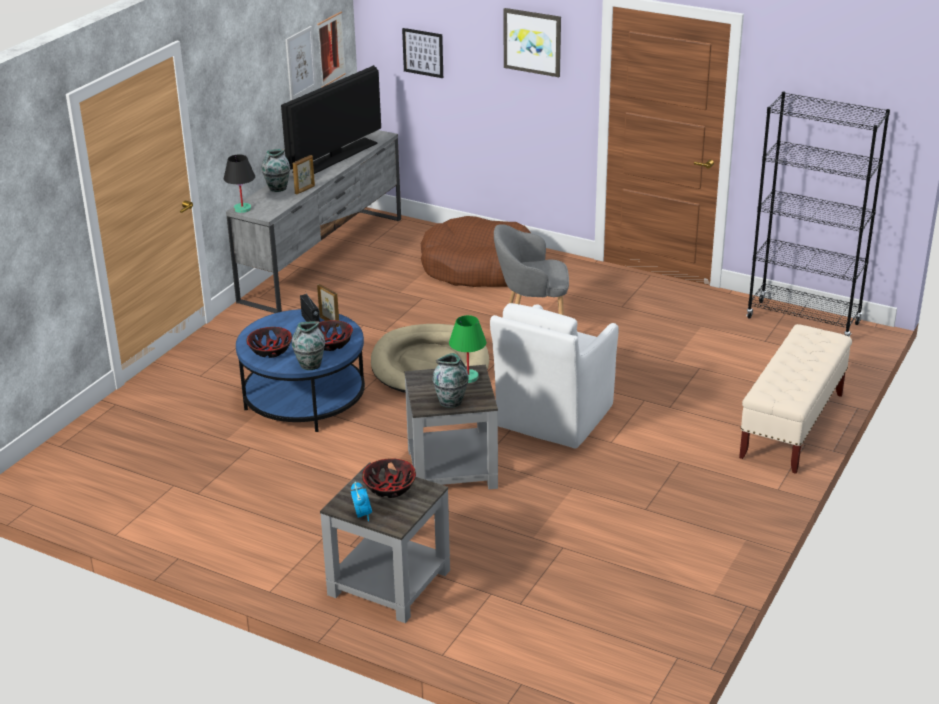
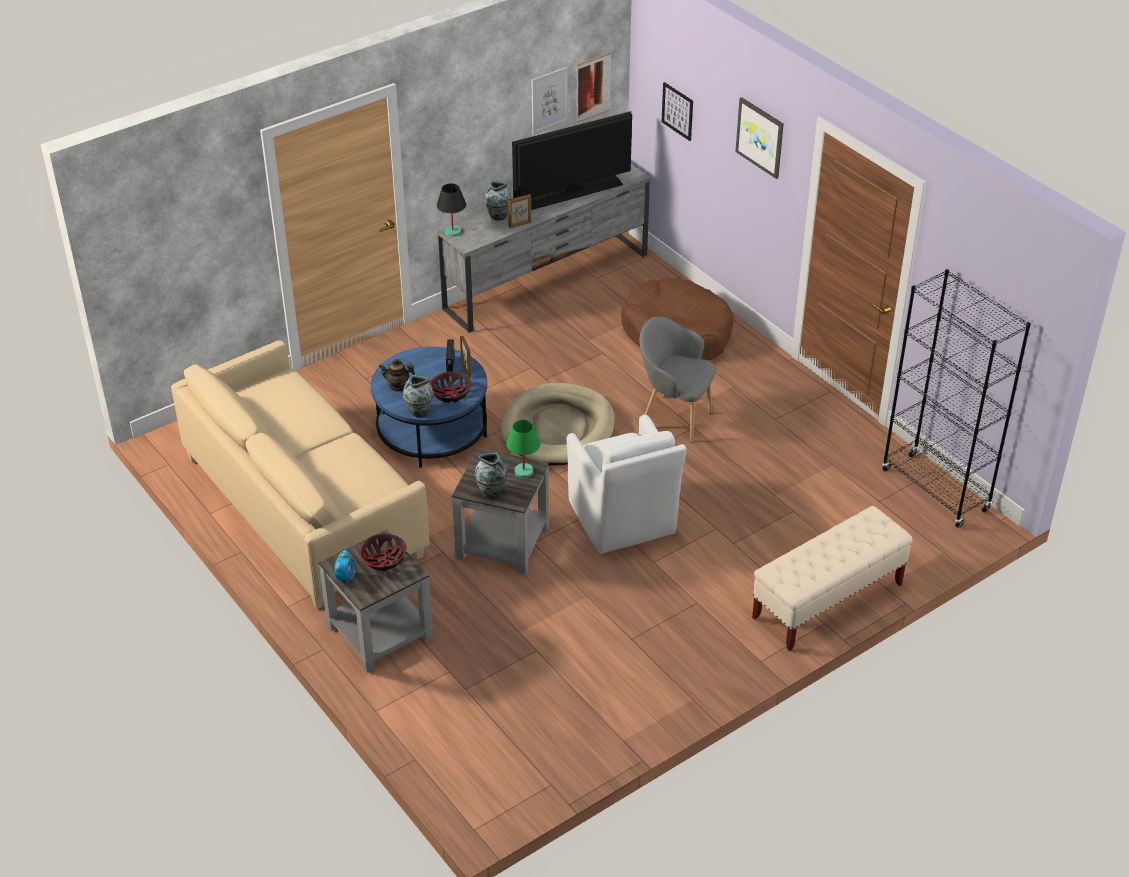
camera: 25 degrees right, 10 degrees up
bowl [246,327,292,358] -> teapot [379,359,415,392]
white armchair [490,303,619,449] -> white armchair turned 75 degrees counterclockwise [567,415,686,554]
none -> beige sofa [171,340,429,609]

